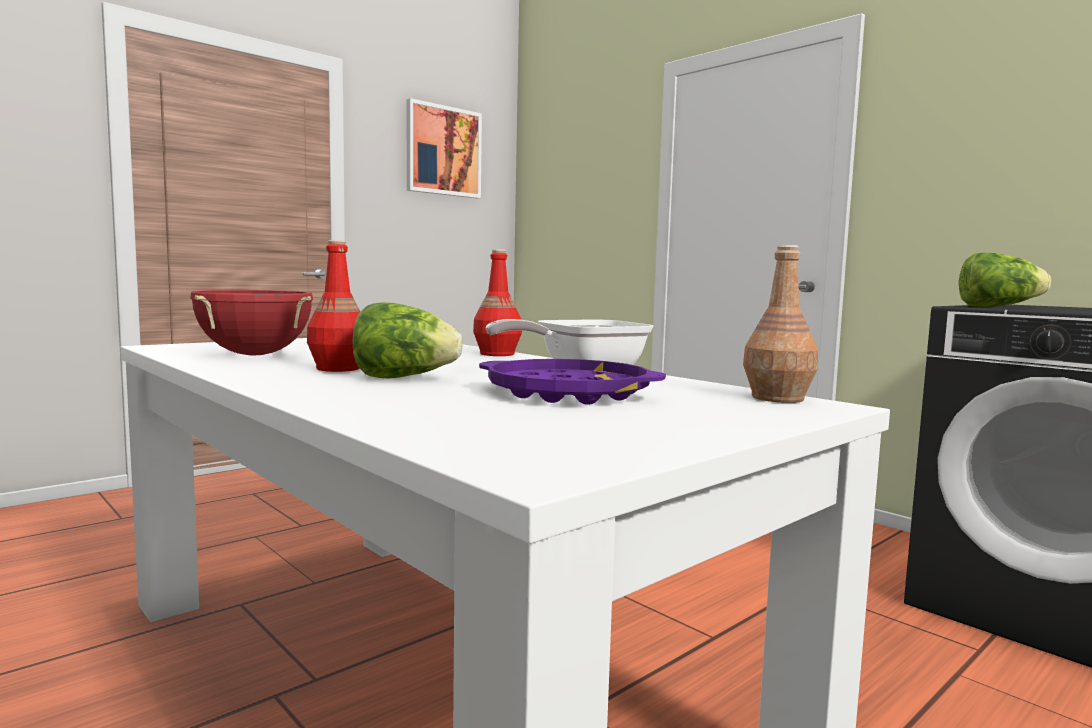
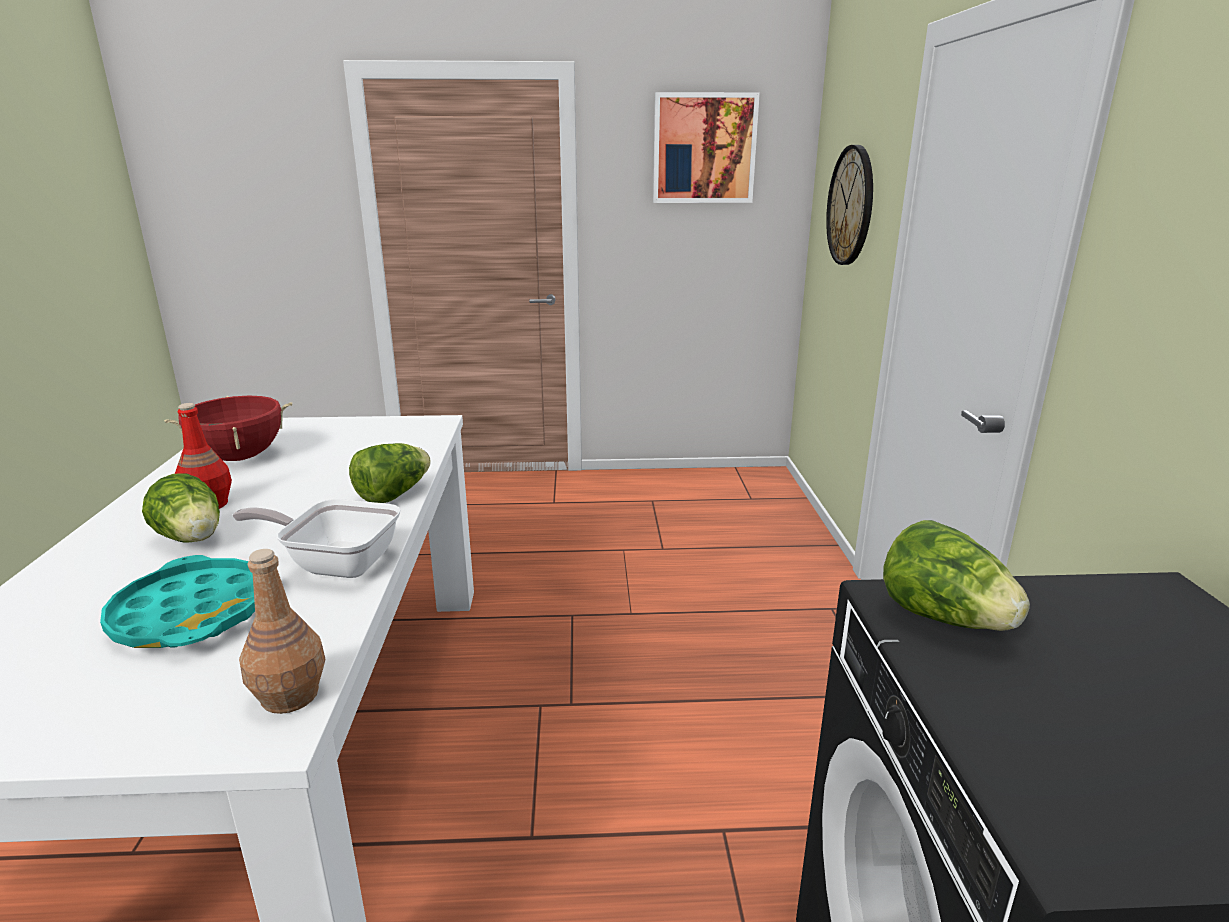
camera: 40 degrees right, 15 degrees up
red bottle [473,249,522,356] -> lettuce [349,443,431,503]
purple tray [479,359,666,405] -> turquoise tray [100,555,255,648]
none -> wall clock [826,145,873,265]

